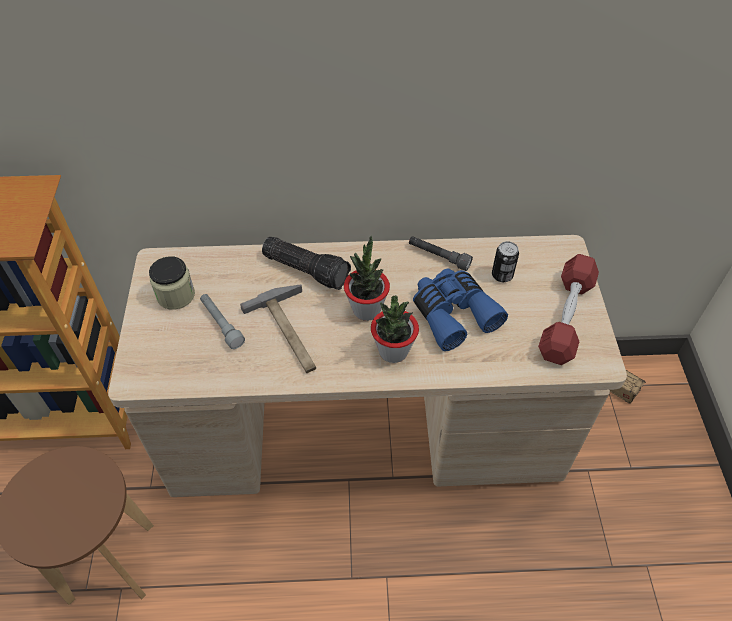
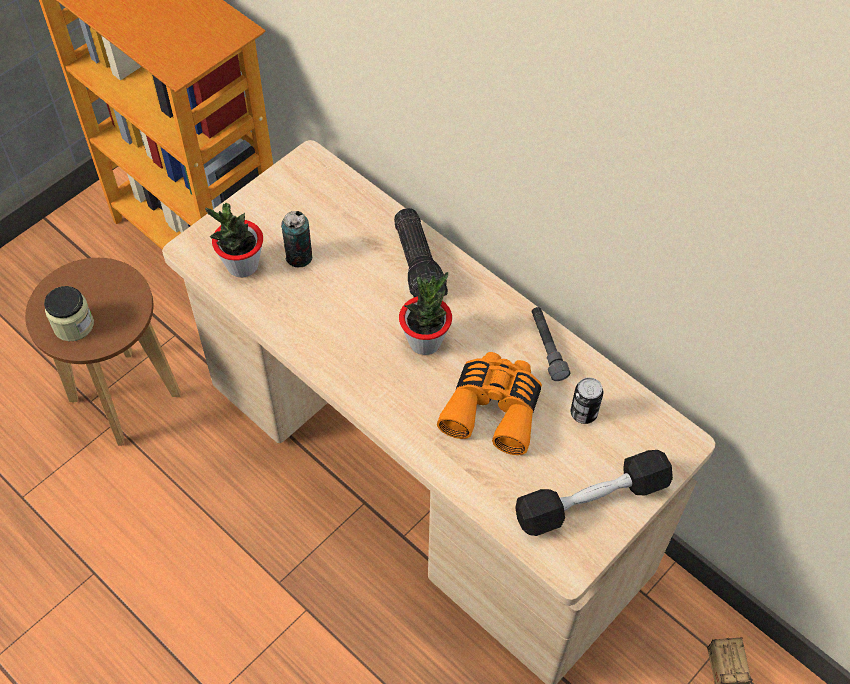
camera: 45 degrees right, 5 degrees up
jar [149,256,195,310] -> jar moved to [44,286,94,341]
grey flashlight [200,294,245,349] -> can [281,211,312,267]
hammer [240,285,316,373] -> none
potted plant [371,296,419,363] -> potted plant moved to [205,203,263,278]
blue binoculars [413,268,508,351] -> orange binoculars [437,352,542,455]
red dumbbell [538,254,599,365] -> black dumbbell [515,450,673,536]

